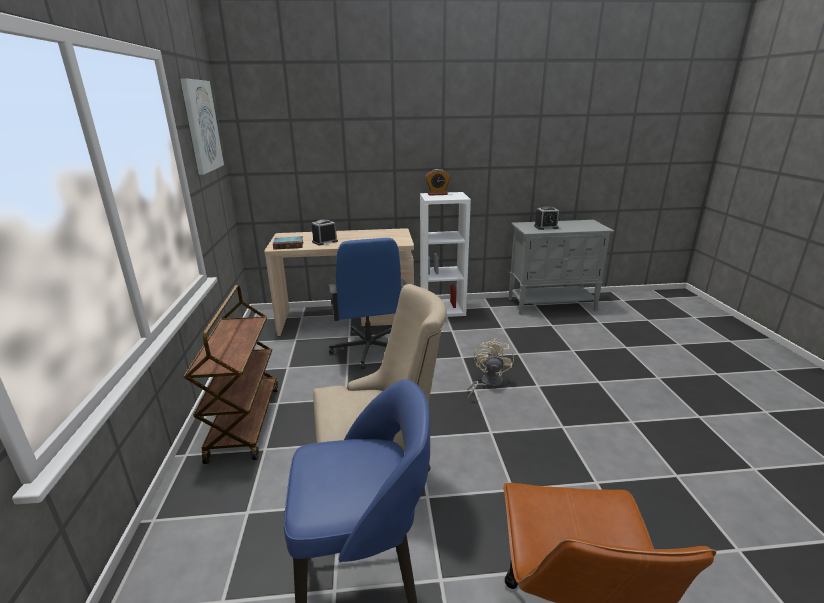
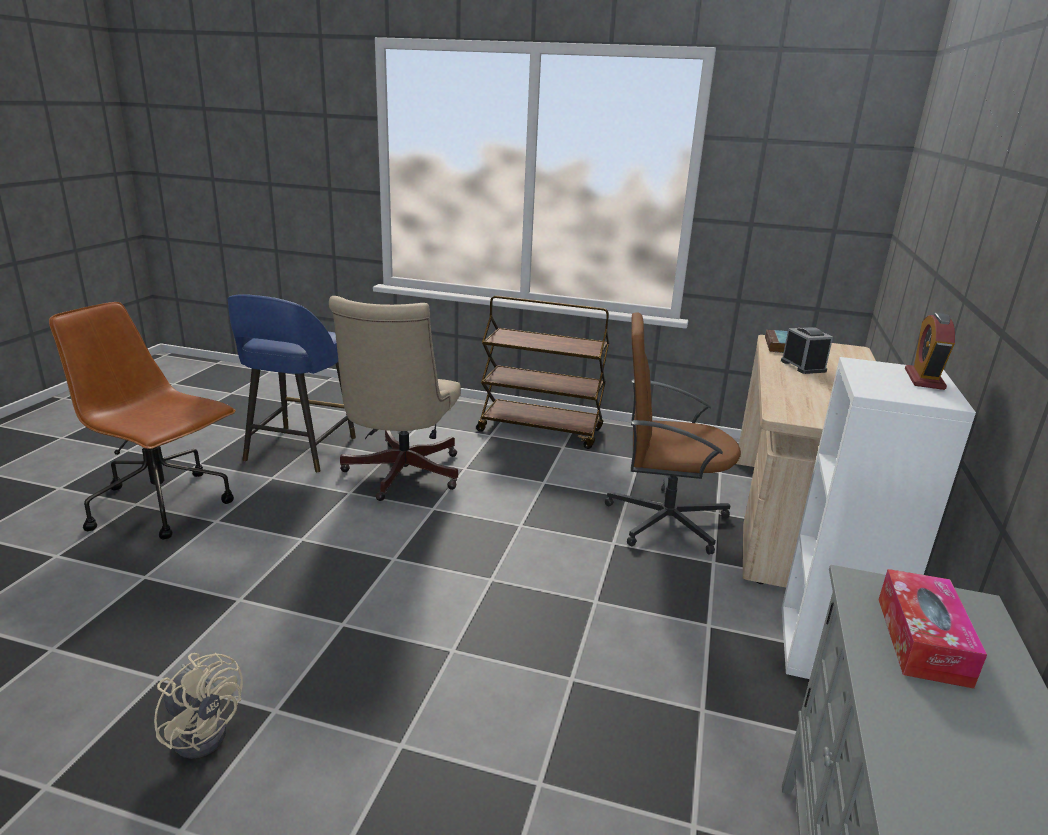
camera: 110 degrees right, 0 degrees up
picture [180,78,224,175] -> none
blue office chair [328,238,406,369] -> brown office chair [605,313,741,555]
beige fan [467,338,514,399] -> beige fan moved to [154,653,243,759]
alarm clock [534,206,559,230] -> tissue box [879,569,987,689]

